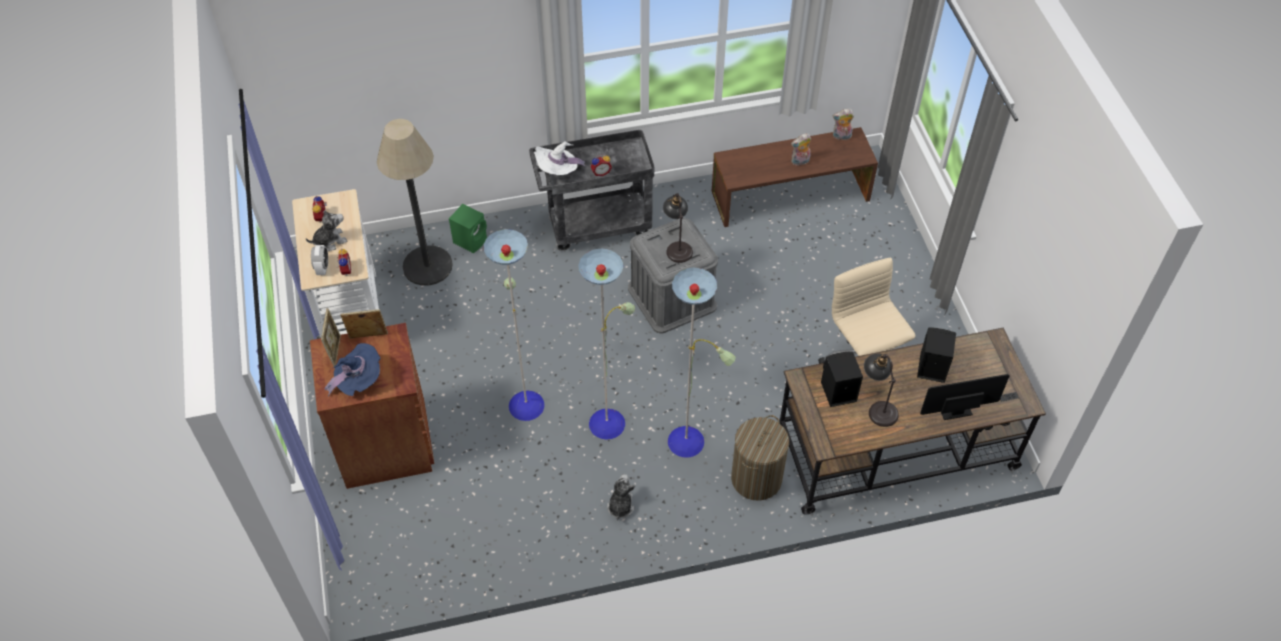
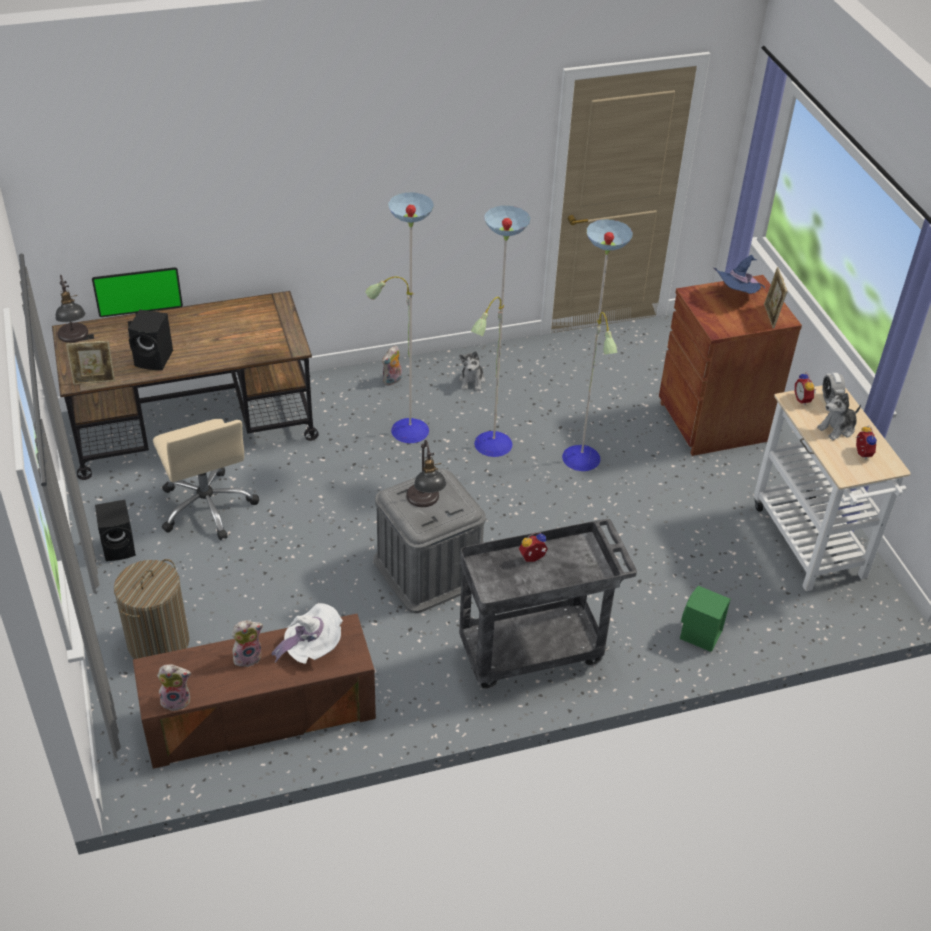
camera: 175 degrees right, 10 degrees down
picture frame [340,309,388,339] -> picture frame moved to [66,341,115,385]
floor lamp [377,119,453,286] -> none
white hat [534,141,588,175] -> white hat moved to [271,603,343,664]
laundry basket [731,415,789,501] -> laundry basket moved to [114,559,190,659]
black speaker [821,351,863,407] -> black speaker moved to [95,500,136,561]
grey table lamp [864,354,899,427] -> grey table lamp moved to [55,275,88,343]
none -> plush toy [382,346,402,385]

